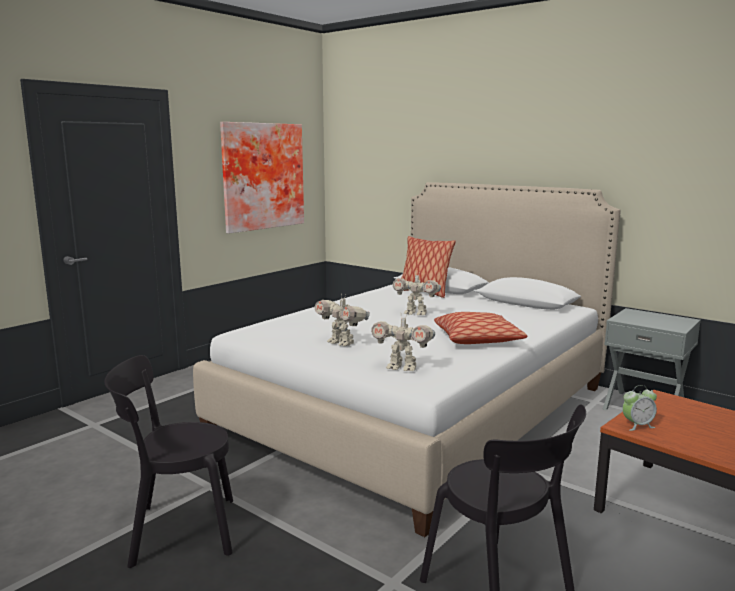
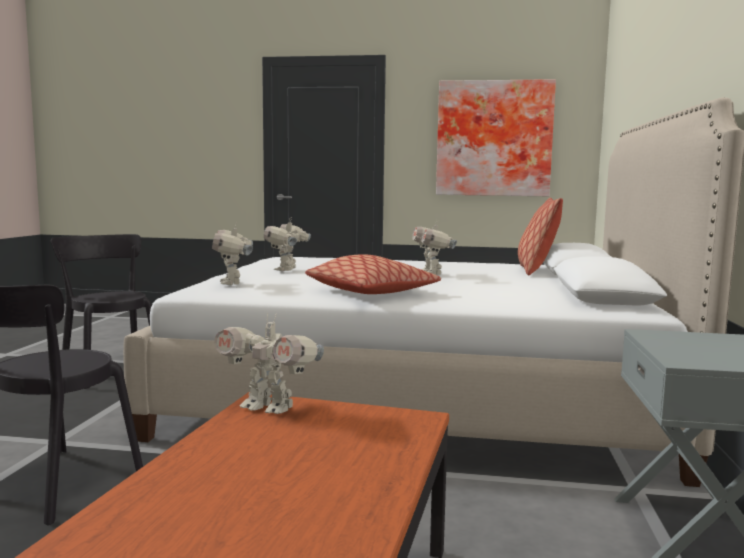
camera: 60 degrees right, 5 degrees down
alarm clock [623,385,657,431] -> toy robot [214,312,324,414]

